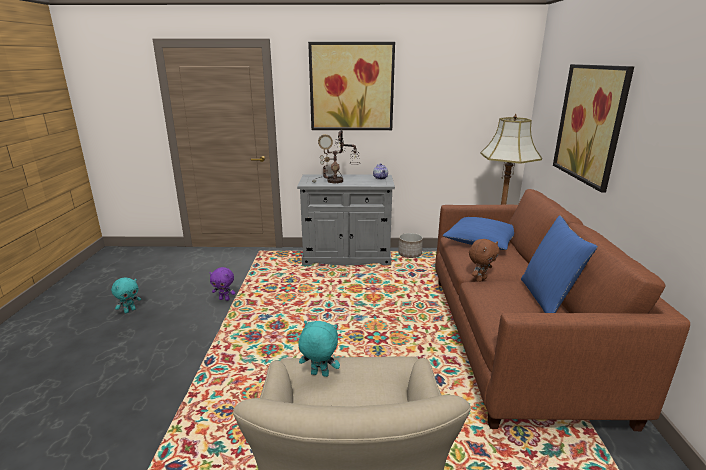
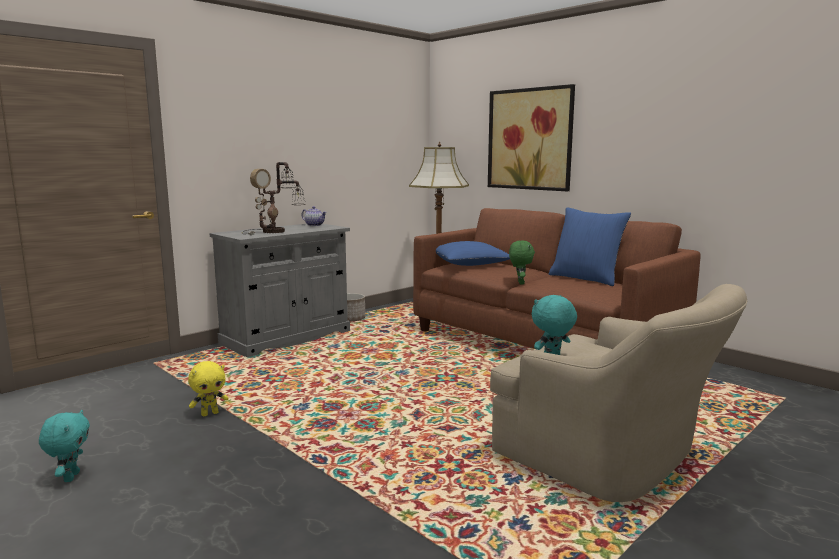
camera: 45 degrees left, 10 degrees down
purple plush toy [209,267,235,301] -> yellow plush toy [188,361,229,416]
picture [308,42,395,130] -> none
brown plush toy [469,239,499,282] -> green plush toy [509,240,535,284]

